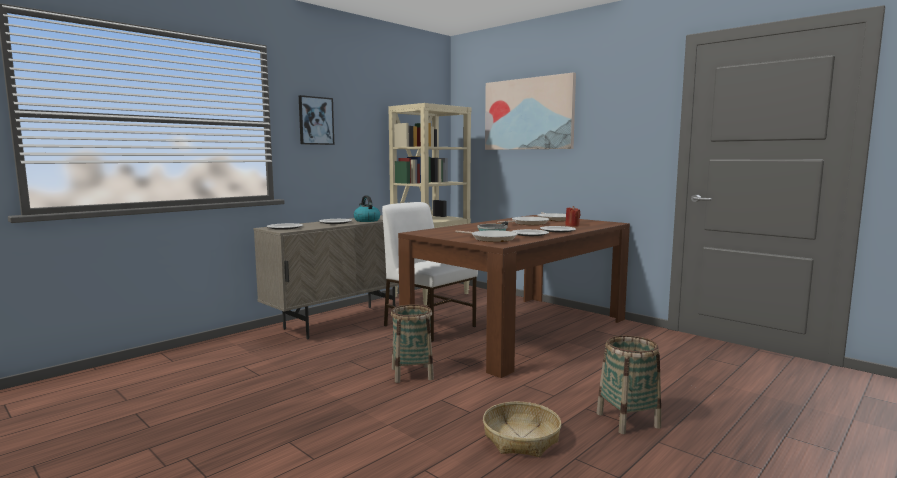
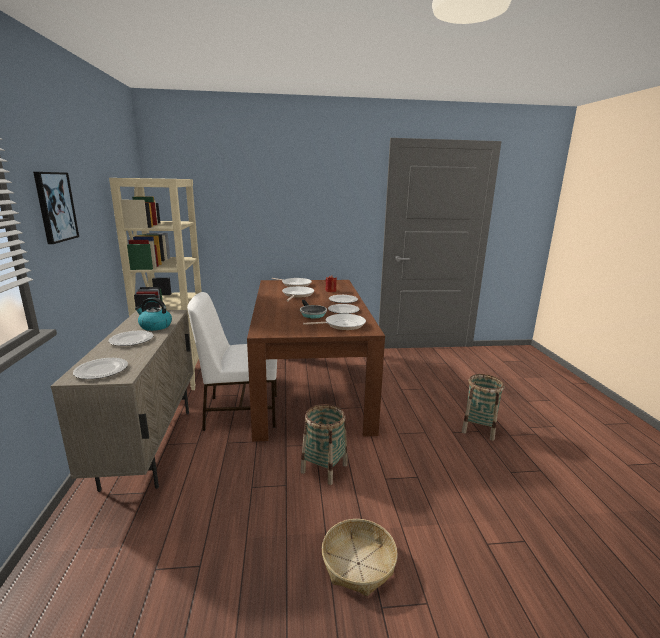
camera: 50 degrees left, 10 degrees up
basket [483,402,561,457] -> basket moved to [322,519,398,596]
picture [485,72,576,150] -> none

